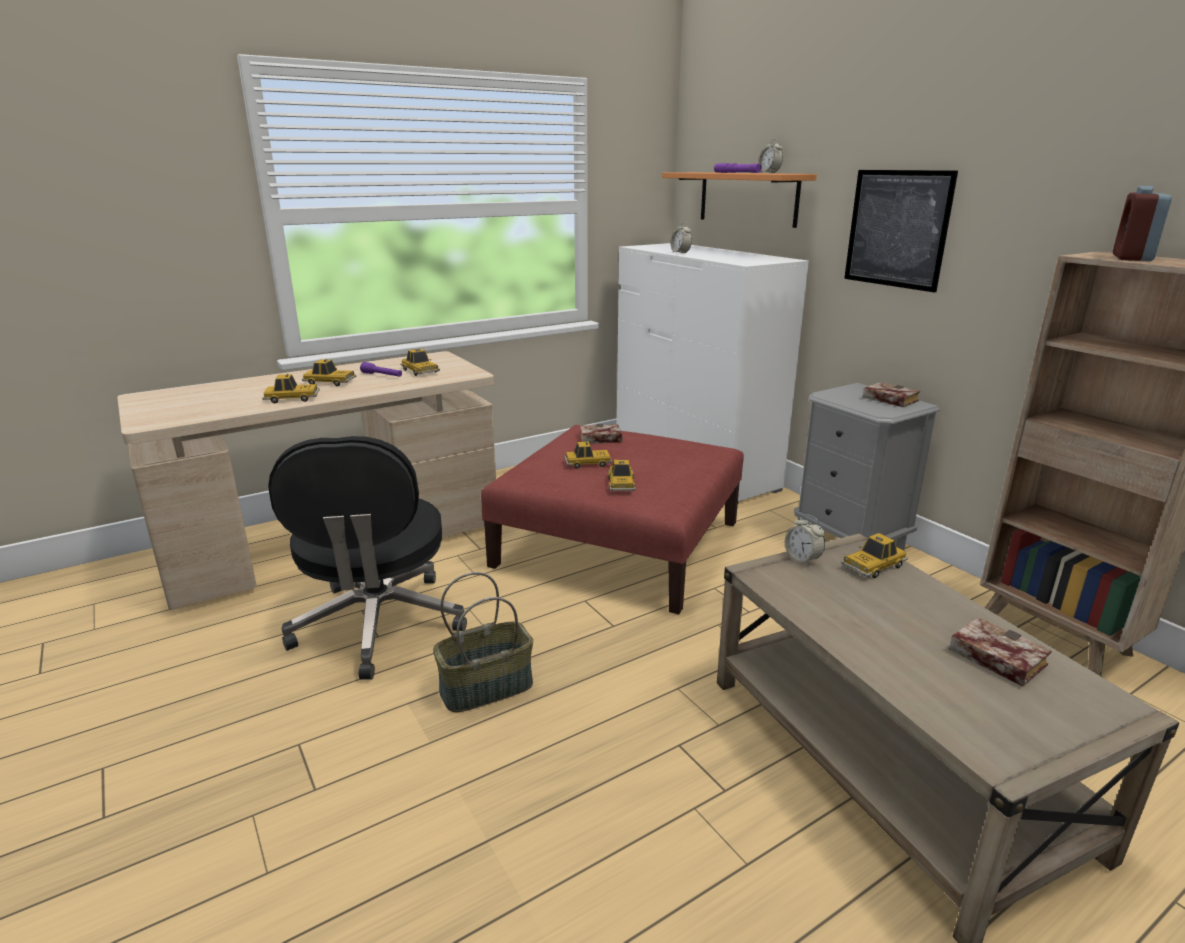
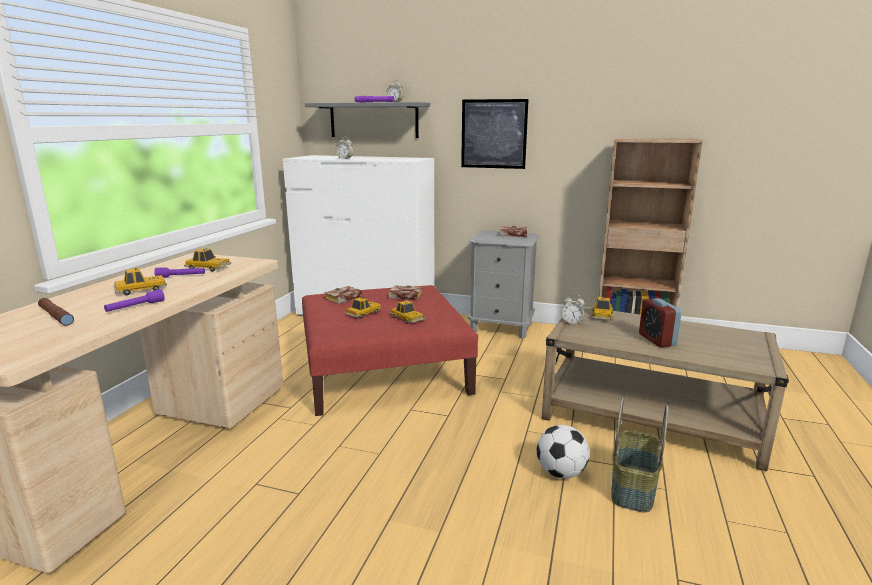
camera: 40 degrees left, 5 degrees down
toy car [262,373,319,403] -> purple flashlight [104,289,165,312]
black office chair [268,436,467,679] -> none
basket [433,572,533,712] -> basket moved to [611,397,668,513]
orange shelf [662,172,817,228] -> grey shelf [305,102,430,138]
book [949,617,1052,687] -> book moved to [389,285,423,300]
alarm clock [1113,186,1172,261] -> alarm clock moved to [639,298,682,347]
none -> brown flashlight [38,298,74,326]
none -> football [537,425,590,479]

